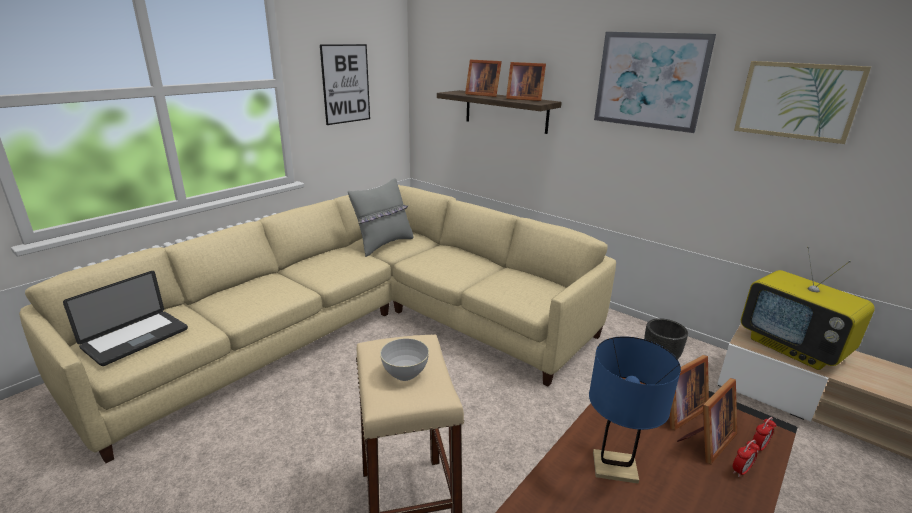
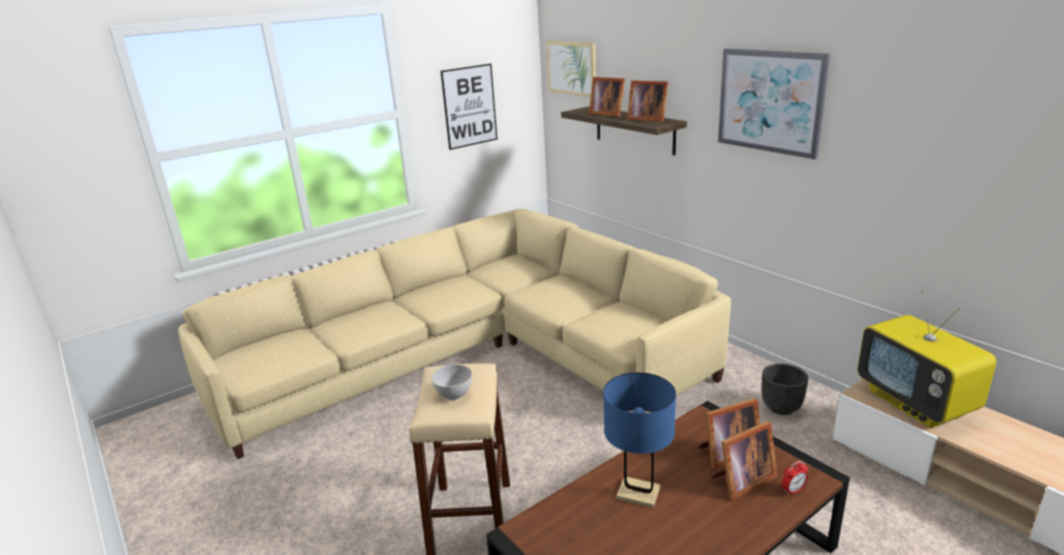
camera: 15 degrees right, 0 degrees up
laptop [63,271,188,366] -> none
grey pillow [348,178,413,257] -> none
alarm clock [733,440,760,477] -> none
picture [734,61,871,144] -> picture moved to [546,41,596,97]

